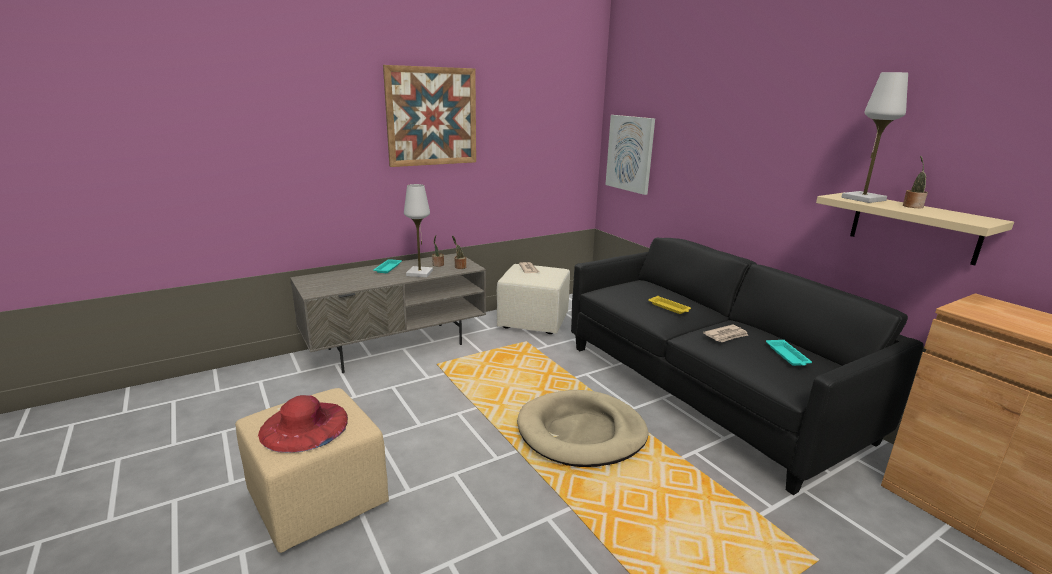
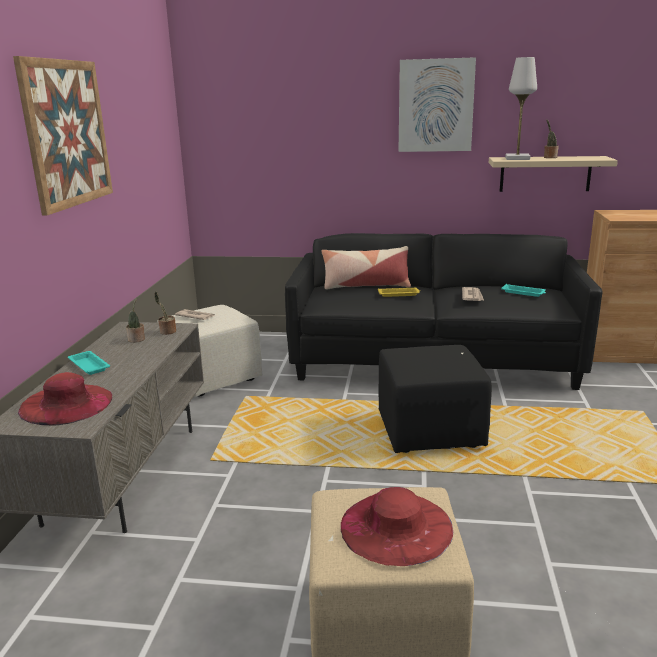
camera: 50 degrees left, 0 degrees up
white table lamp [404,184,433,277] -> none
beige dog bed [517,390,648,467] -> black ottoman [378,345,492,453]
picture [605,115,655,195] -> picture moved to [398,57,476,152]
none -> red hat [18,372,112,425]
none -> pillow [322,246,411,290]

